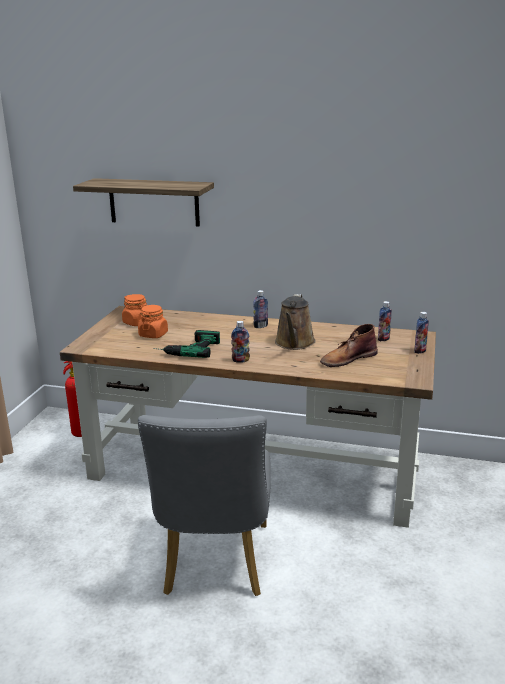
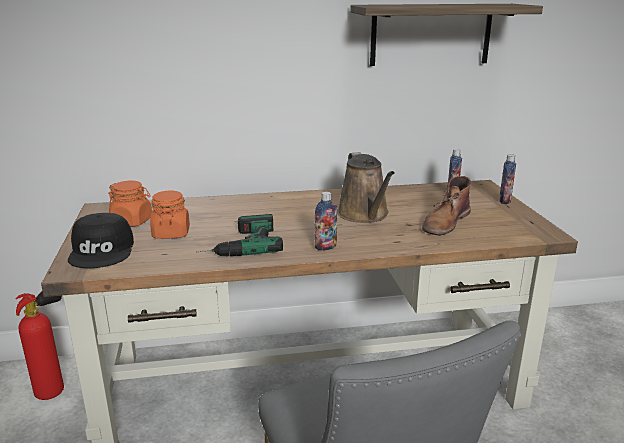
camera: 25 degrees left, 0 degrees up
shelf [73,178,214,227] -> shelf moved to [350,4,543,66]
bottle [253,290,268,328] -> none
none -> black cap [68,213,134,268]

